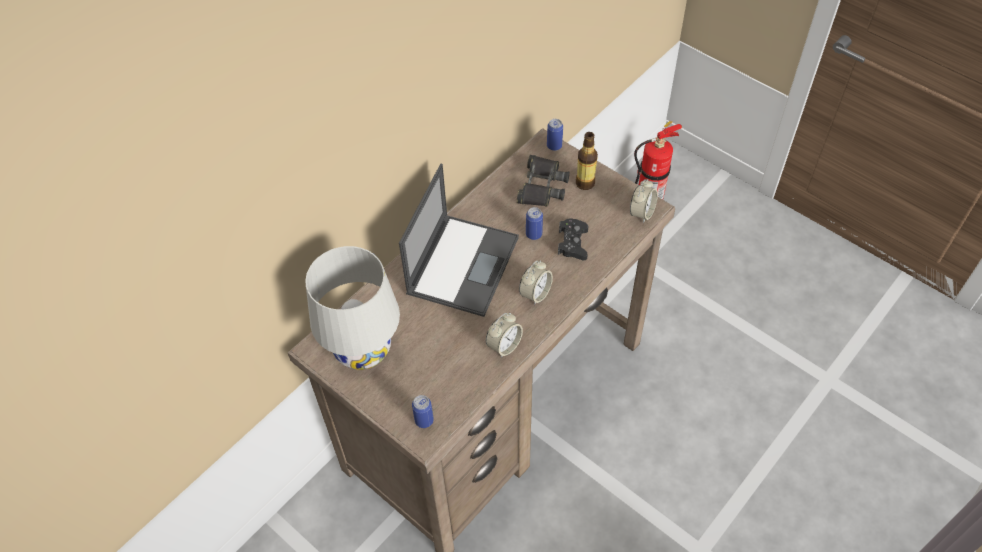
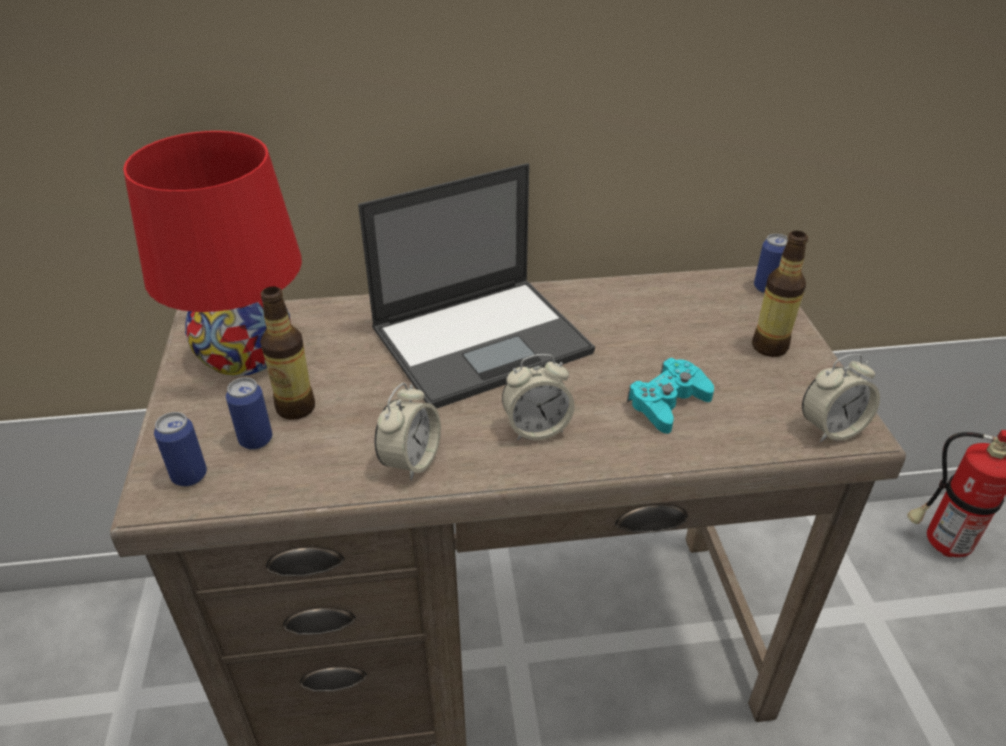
camera: 40 degrees right, 15 degrees down
white table lamp [305,246,400,370] -> red table lamp [123,131,302,376]
alarm clock [486,313,523,358] -> alarm clock turned 60 degrees counterclockwise [375,383,441,481]
black binoculars [517,155,570,206] -> none
can [526,207,543,240] -> can moved to [226,377,272,450]
black game controller [558,218,588,260] -> turquoise game controller [627,358,714,434]
none -> bottle [260,286,315,420]

